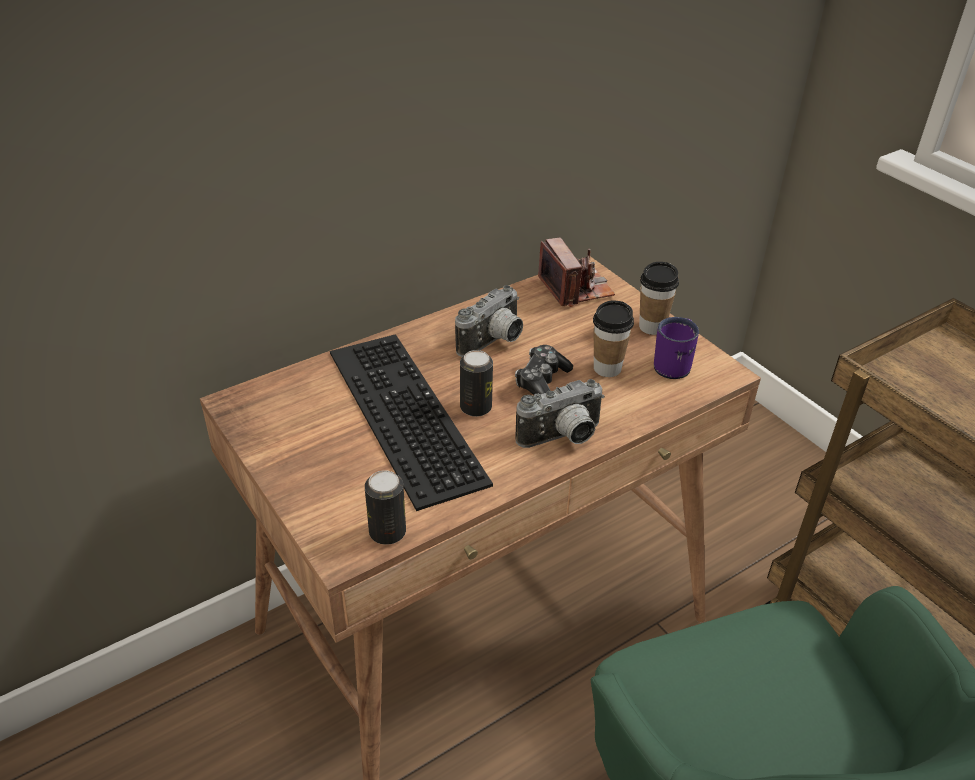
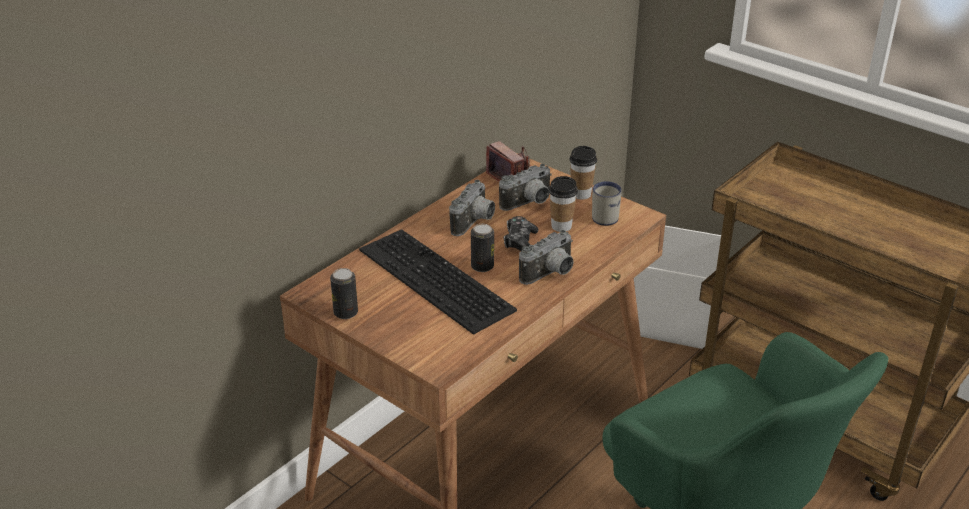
camera: 15 degrees left, 5 degrees down
can [365,470,406,545] -> can moved to [330,268,358,319]
purple mug [654,317,699,379] -> white mug [592,181,622,226]
none -> camera [499,164,552,211]
none -> white storage box [634,226,721,349]

